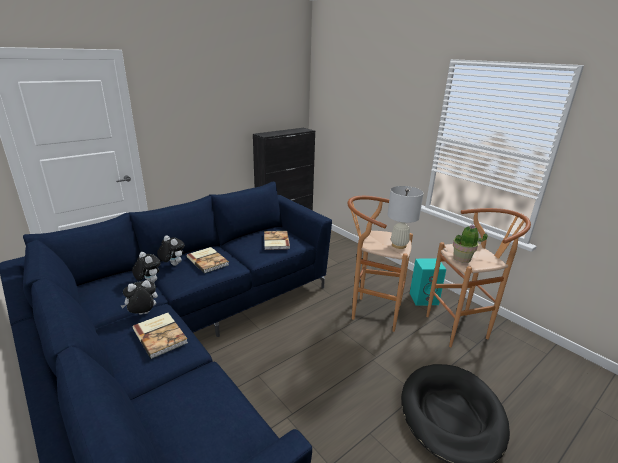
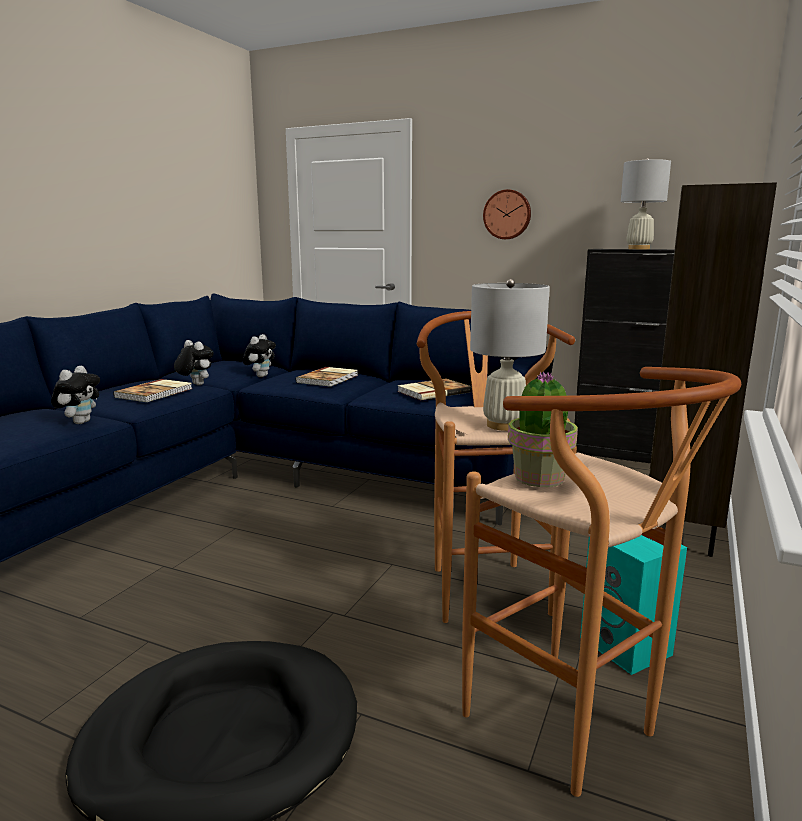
camera: 65 degrees right, 10 degrees down
plush toy [157,235,185,266] -> plush toy moved to [51,366,100,424]
none -> wall clock [483,189,531,239]
none -> white table lamp [621,158,671,249]
none -> brown bookcase [649,182,777,557]

